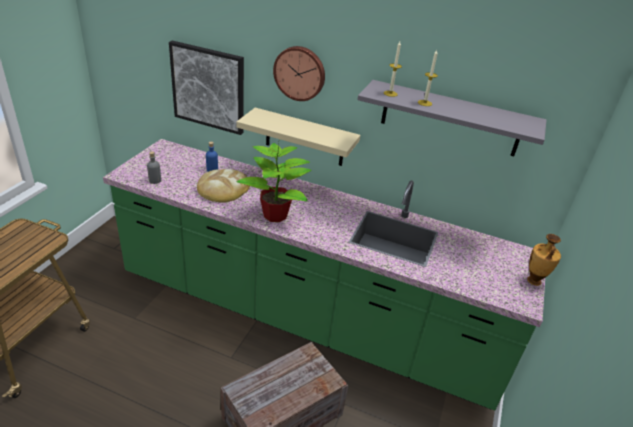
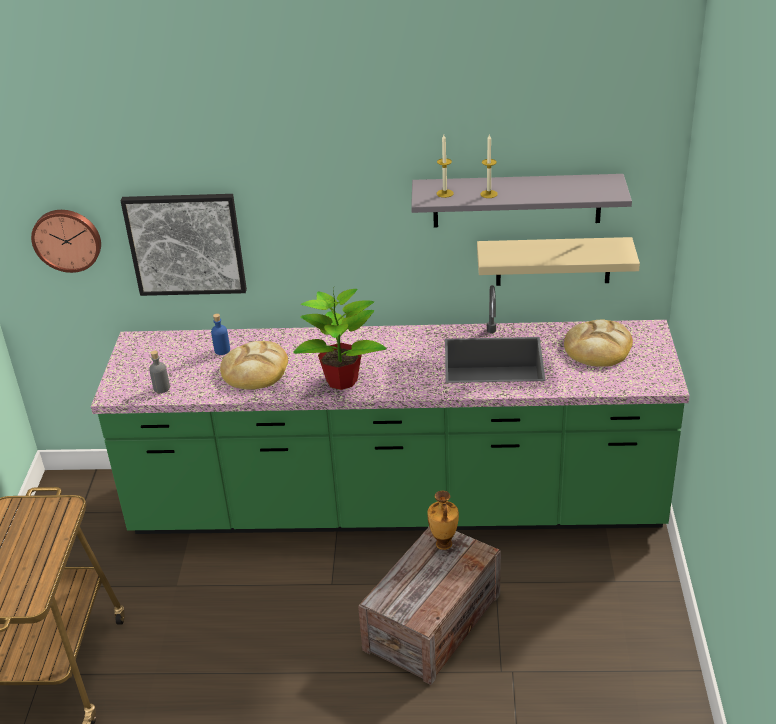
camera: 15 degrees left, 0 degrees up
beige shelf [237,108,360,166] -> beige shelf moved to [477,237,640,286]
wall clock [273,46,325,101] -> wall clock moved to [31,210,101,273]
vase [527,234,561,286] -> vase moved to [427,491,459,550]
none -> bread [564,319,633,367]

